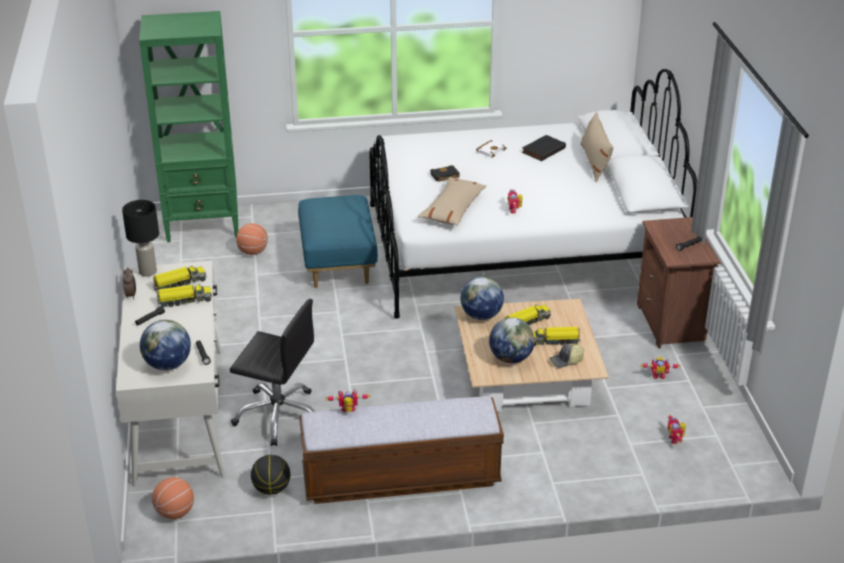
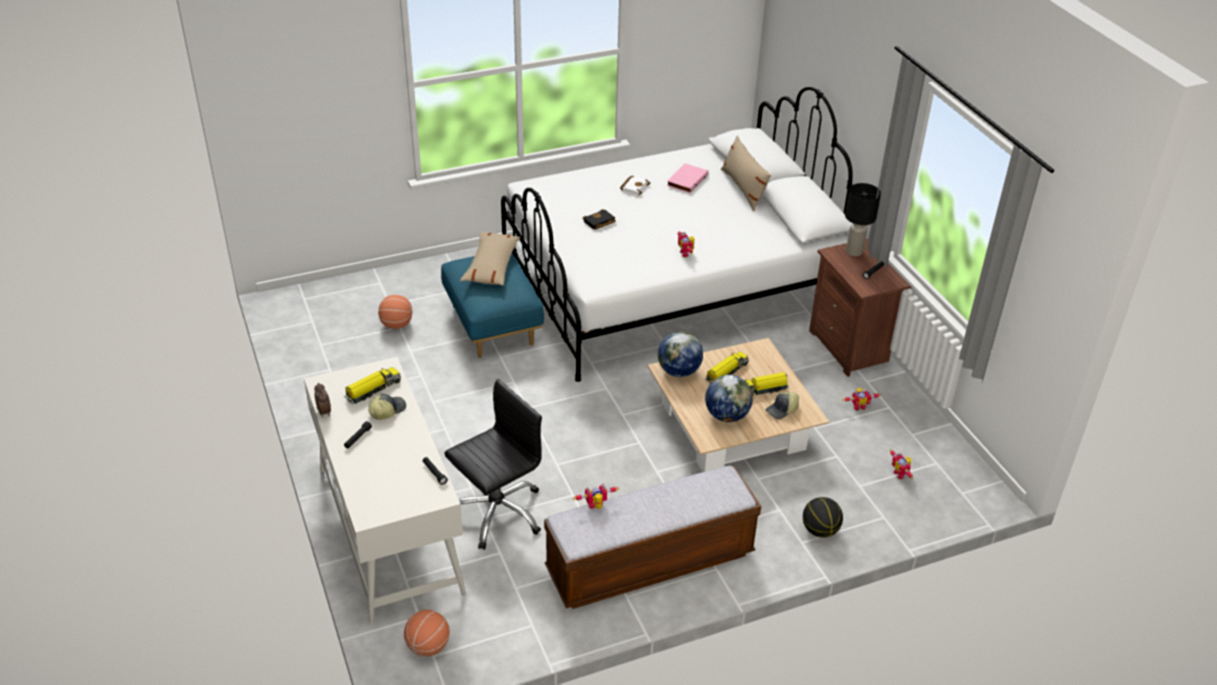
camera: 15 degrees left, 5 degrees up
black table lamp [122,200,159,277] -> black table lamp moved to [845,183,881,256]
green bookcase [139,11,239,242] -> none
globe [140,320,191,370] -> none
toy truck [157,285,212,307] -> cap [368,394,406,420]
black office chair [230,299,315,446] -> black office chair turned 45 degrees counterclockwise [445,379,542,550]
basketball [251,455,290,495] -> basketball moved to [803,497,843,537]
beige pillow [418,177,487,226] -> beige pillow moved to [460,232,521,286]
black book [522,135,566,161] -> pink book [667,163,708,194]

